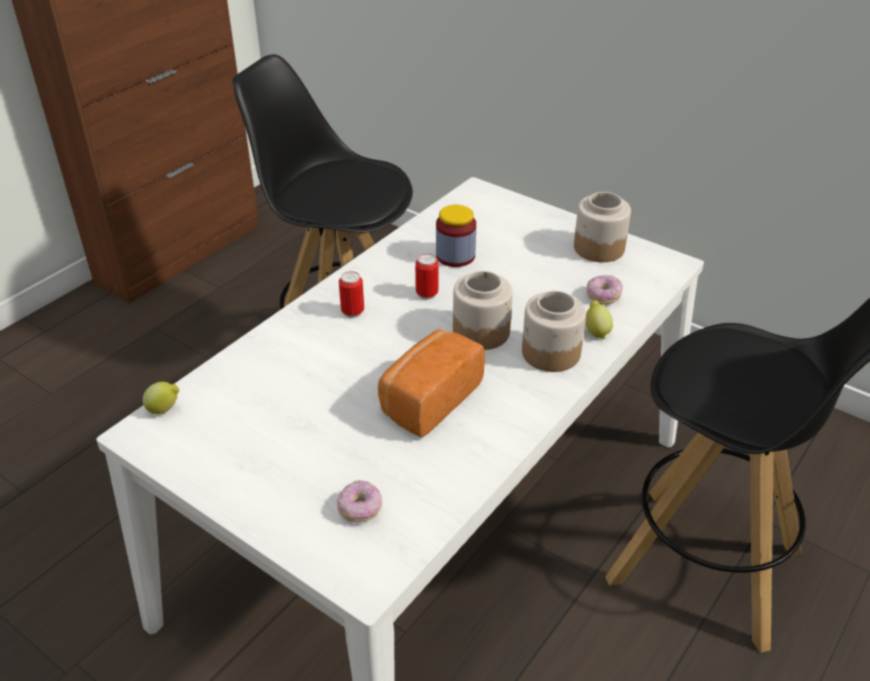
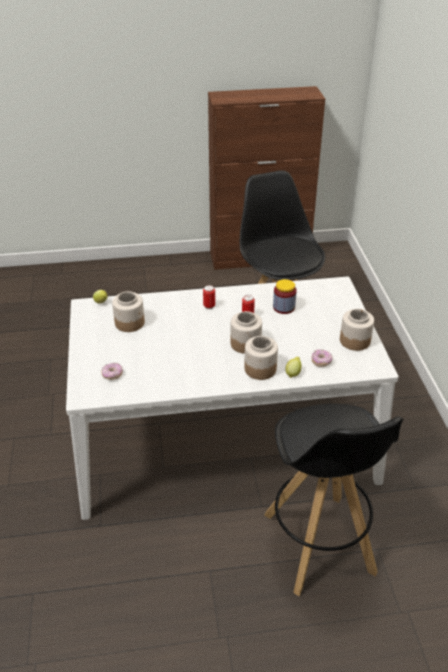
camera: 45 degrees right, 0 degrees up
bread [378,329,485,437] -> none
none -> jar [112,291,145,332]

